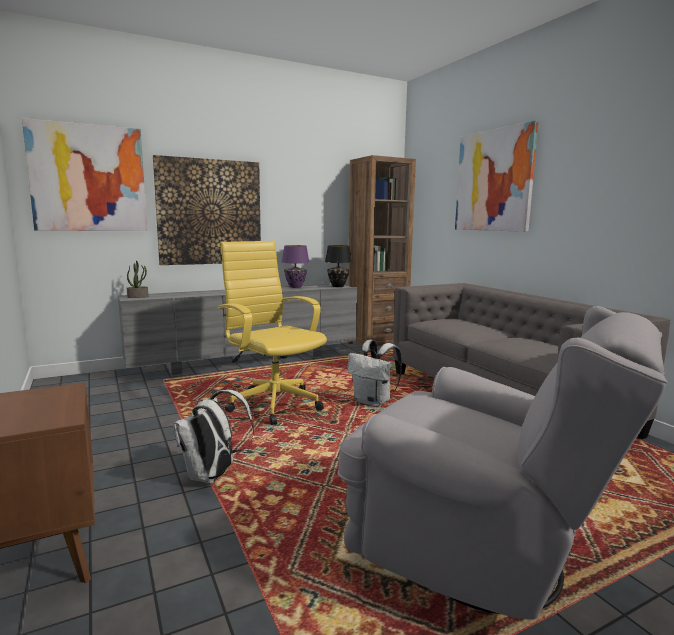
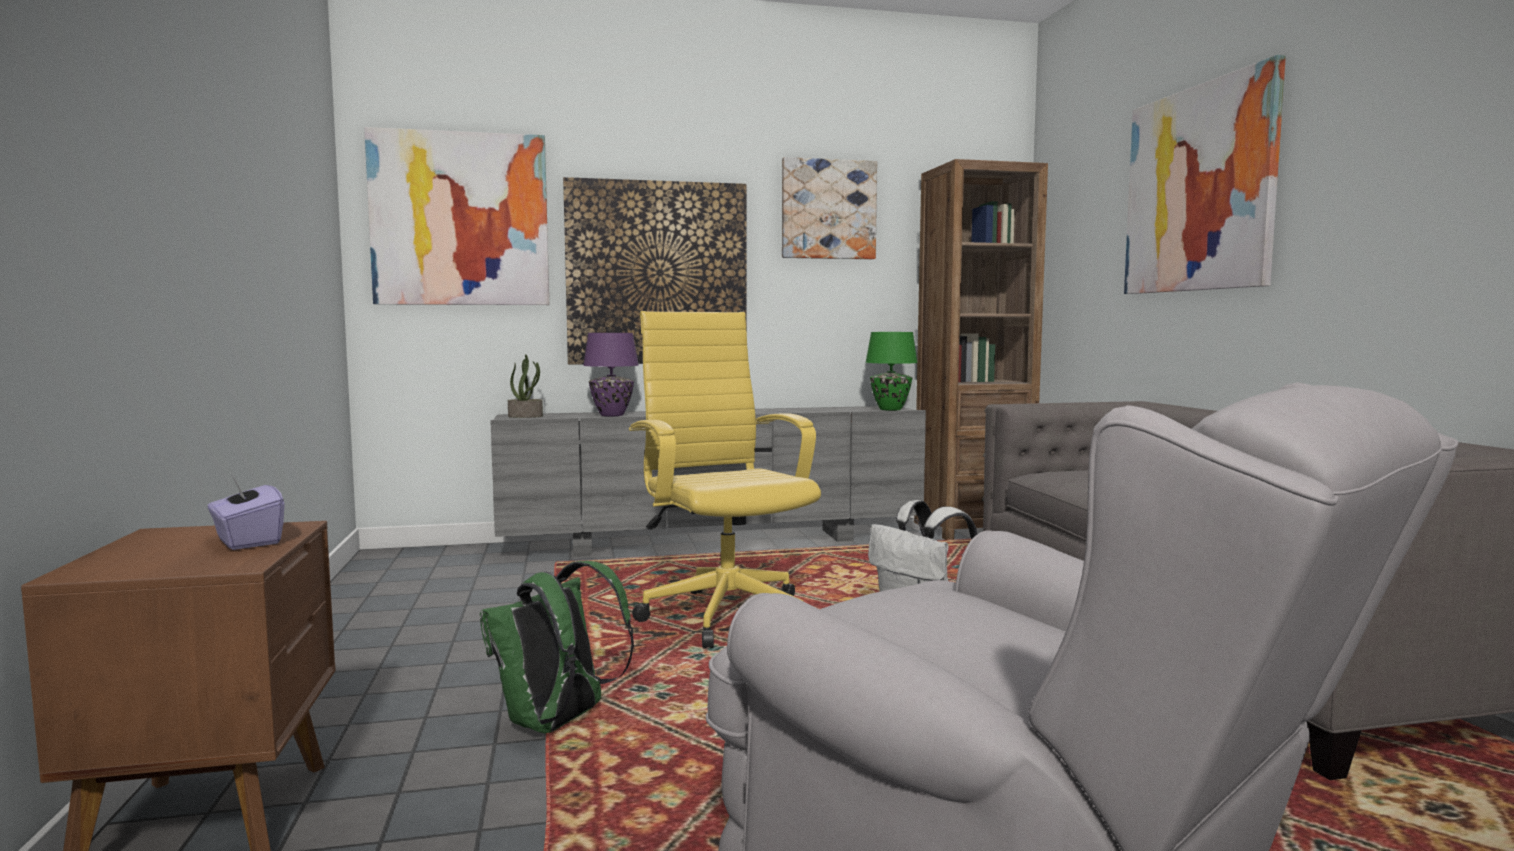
camera: 15 degrees right, 5 degrees down
white backpack [173,390,254,484] -> green backpack [480,561,634,734]
purple table lamp [282,245,309,288] -> purple table lamp moved to [583,333,639,416]
black table lamp [325,245,352,287] -> green table lamp [866,332,918,411]
none -> purple tissue box [208,472,285,550]
none -> picture [782,157,877,259]

